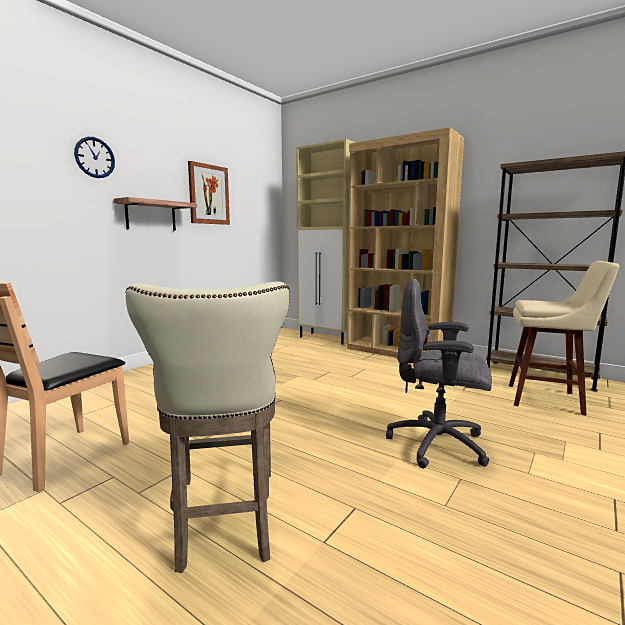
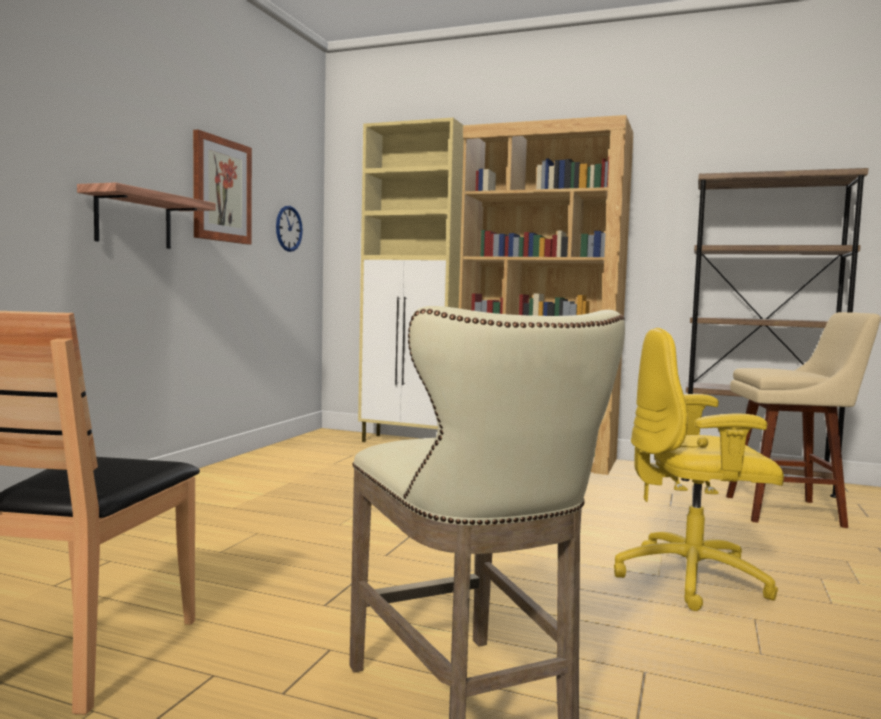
camera: 15 degrees left, 5 degrees down
wall clock [74,137,115,178] -> wall clock moved to [276,206,303,252]
grey office chair [386,279,492,468] -> yellow office chair [614,328,784,611]

